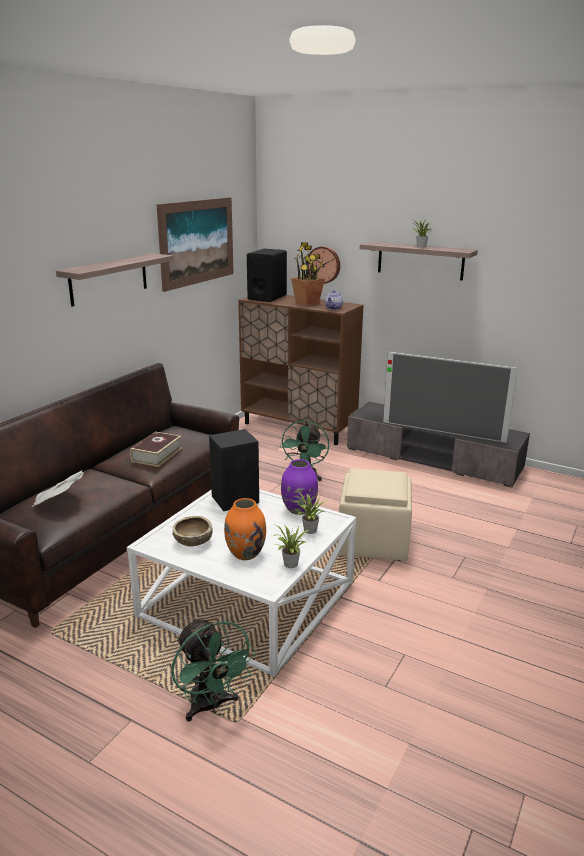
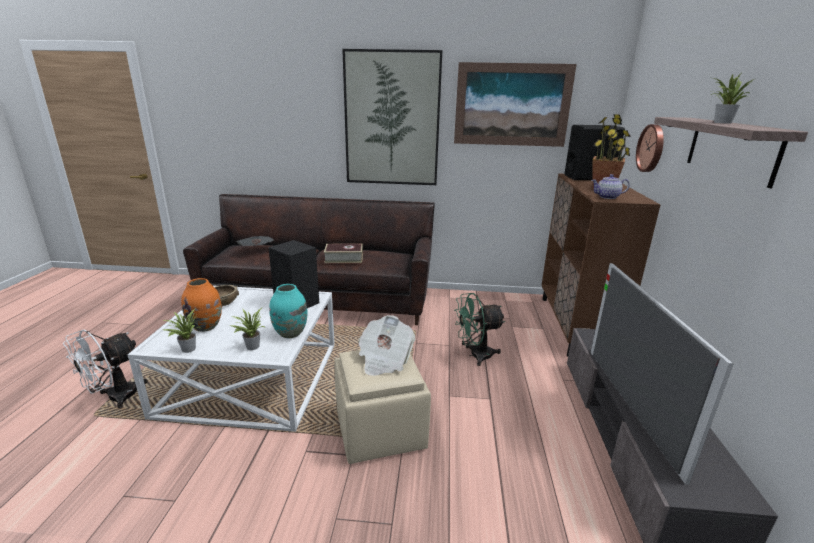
camera: 65 degrees right, 0 degrees up
shelf [56,253,174,306] -> picture [342,49,442,185]
green fan [172,618,257,722] -> white fan [63,329,148,408]
purple vase [281,459,318,515] -> turquoise vase [269,284,307,338]
none -> newspaper [358,315,415,376]

